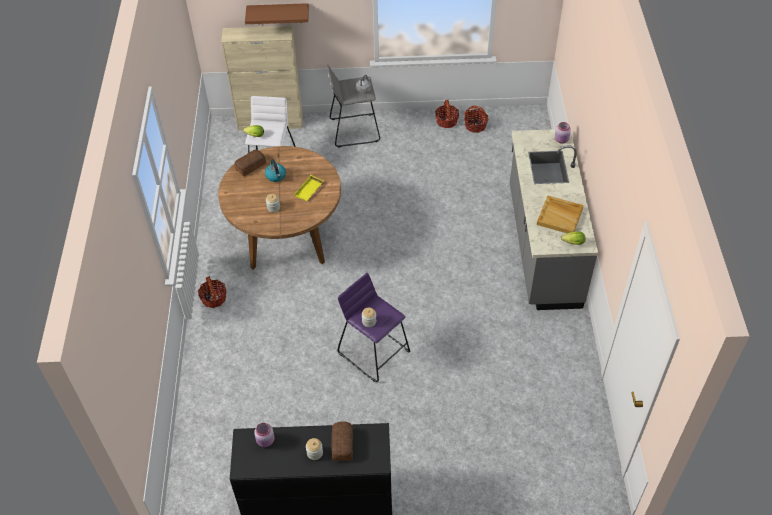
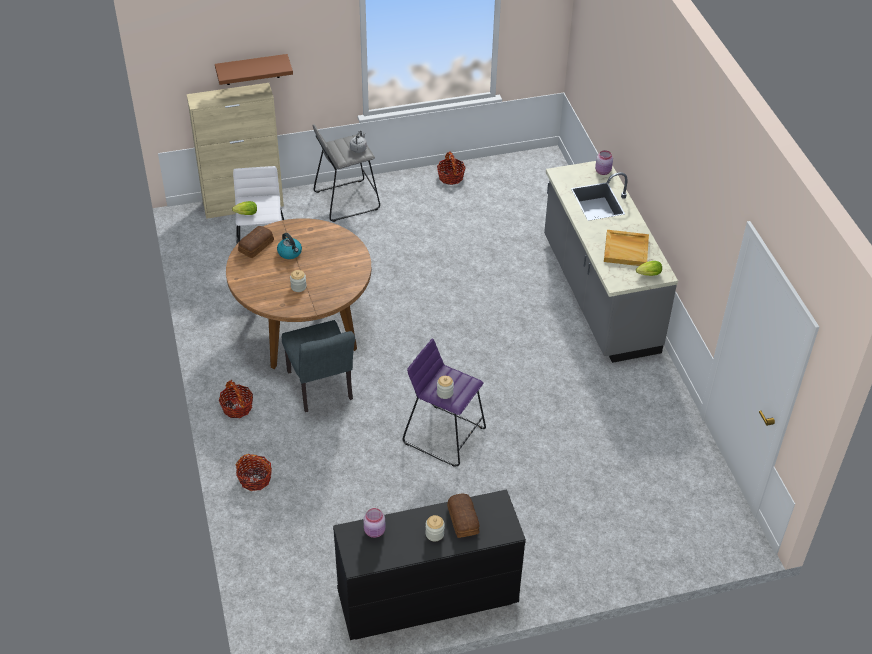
camera: 15 degrees left, 5 degrees down
yellow tray [294,175,324,201] -> none
basket [464,105,488,133] -> basket moved to [235,454,272,491]
none -> grey chair [282,320,355,412]

